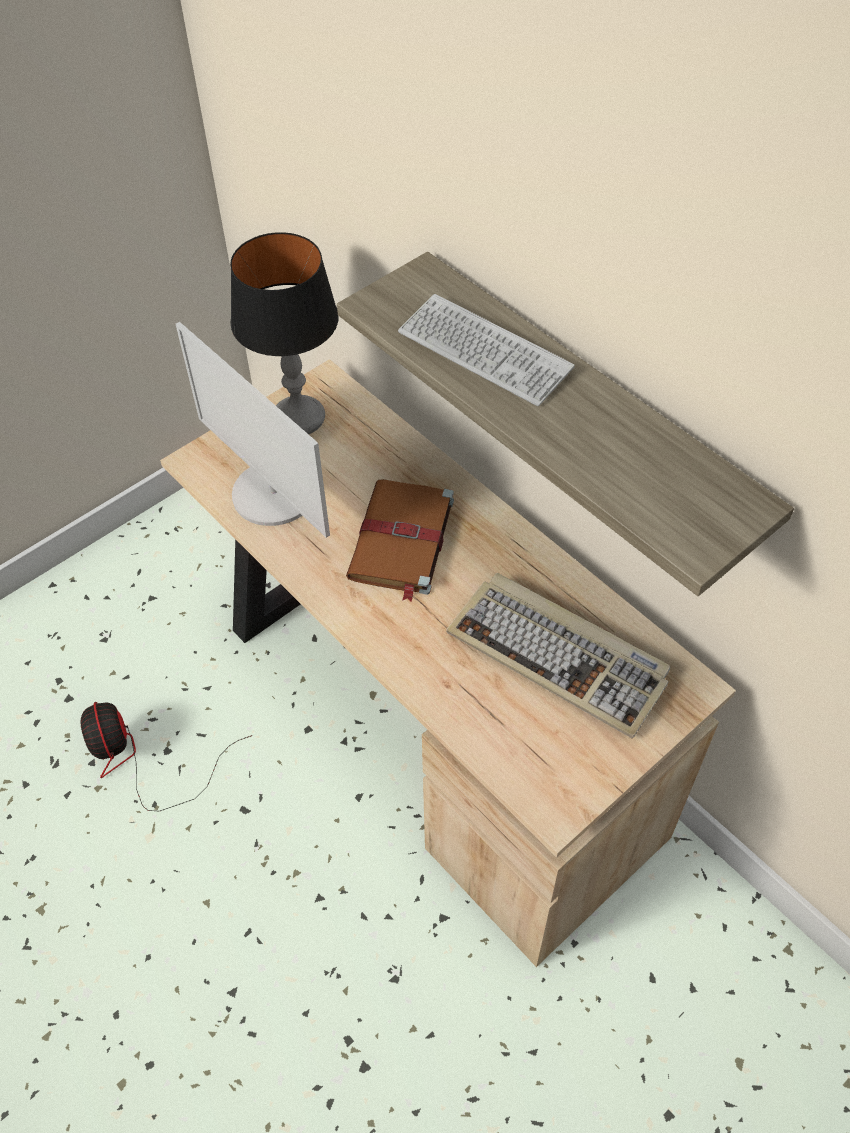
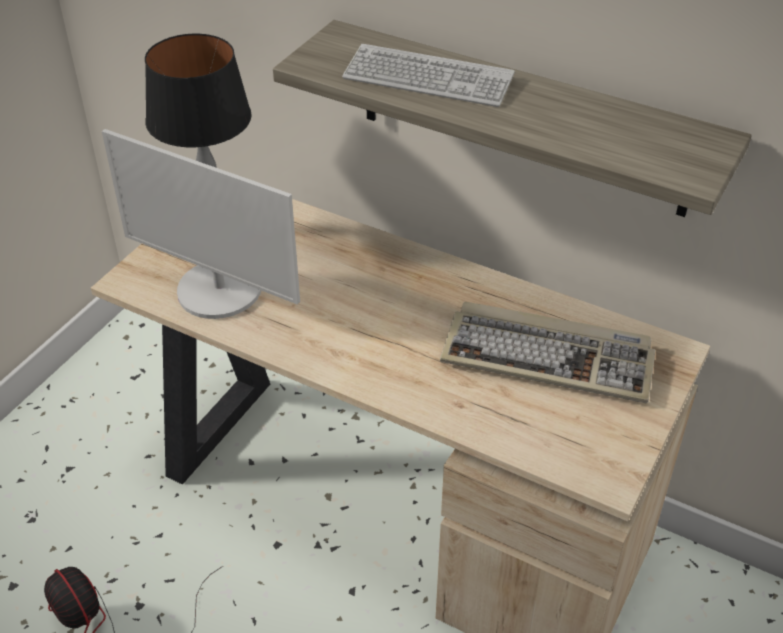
camera: 20 degrees left, 10 degrees down
brown book [346,479,454,602] -> none

